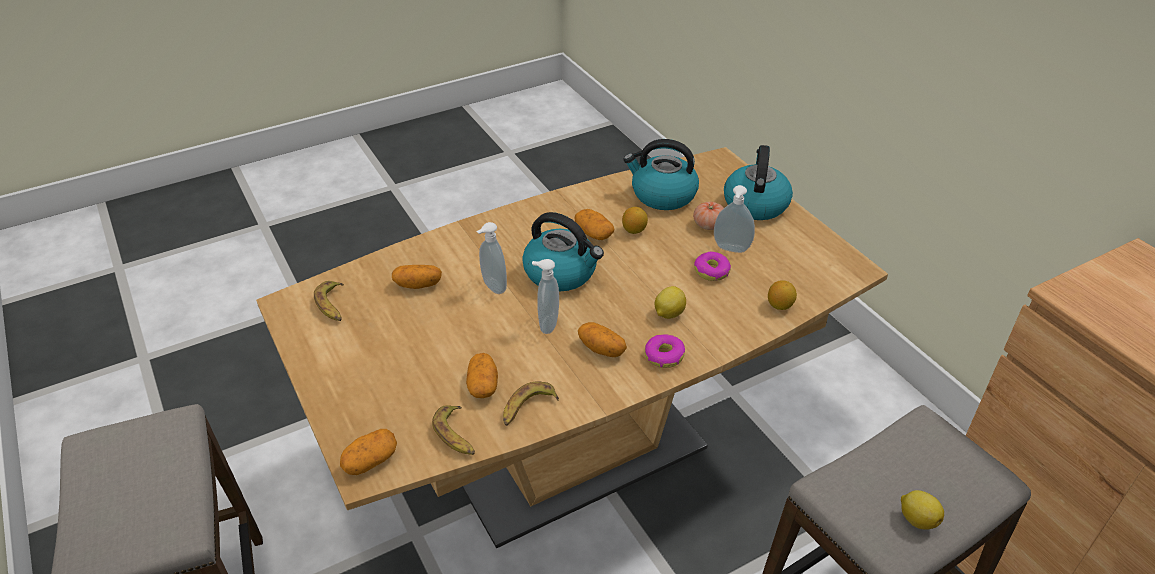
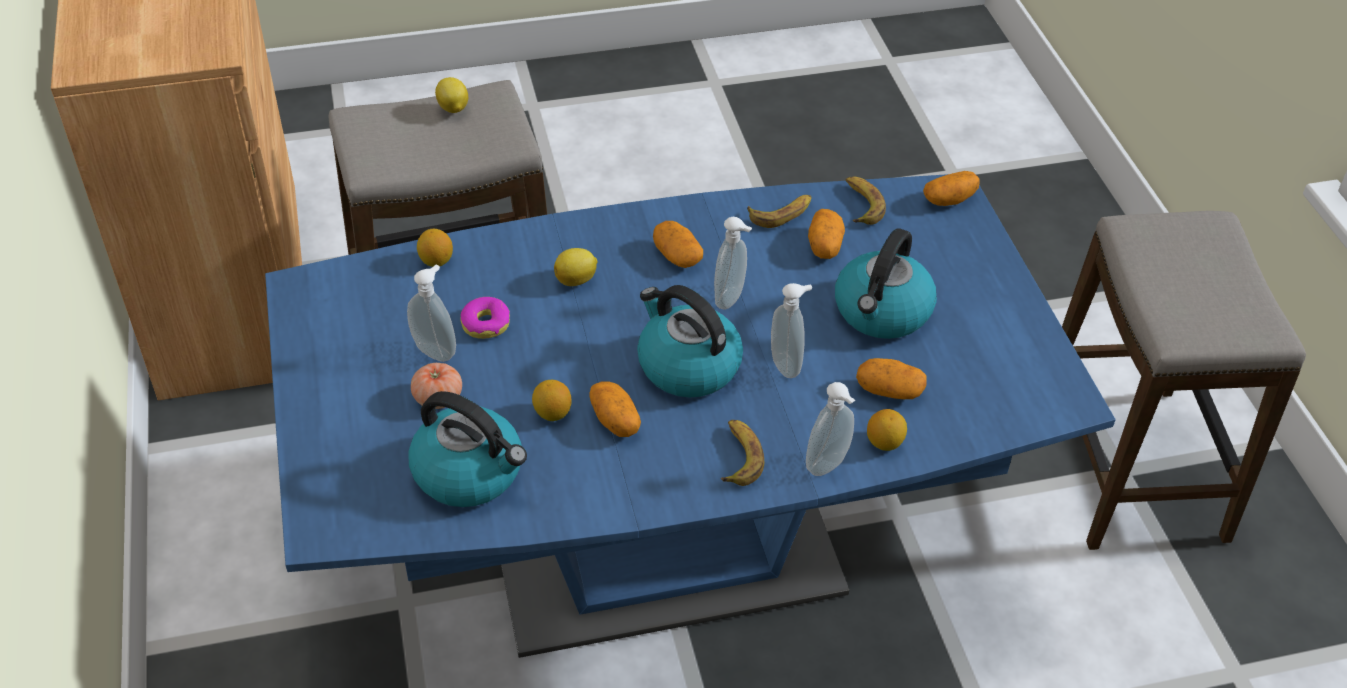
camera: 165 degrees left, 5 degrees up
brown dining table [256,147,888,548] -> blue dining table [265,174,1116,658]
banana [314,281,344,321] -> banana moved to [721,420,764,486]
donut [645,335,685,368] -> none
kettle [724,145,793,220] -> kettle moved to [835,228,937,339]
none -> soap dispenser [806,382,855,476]
none -> lemon [867,409,907,451]

